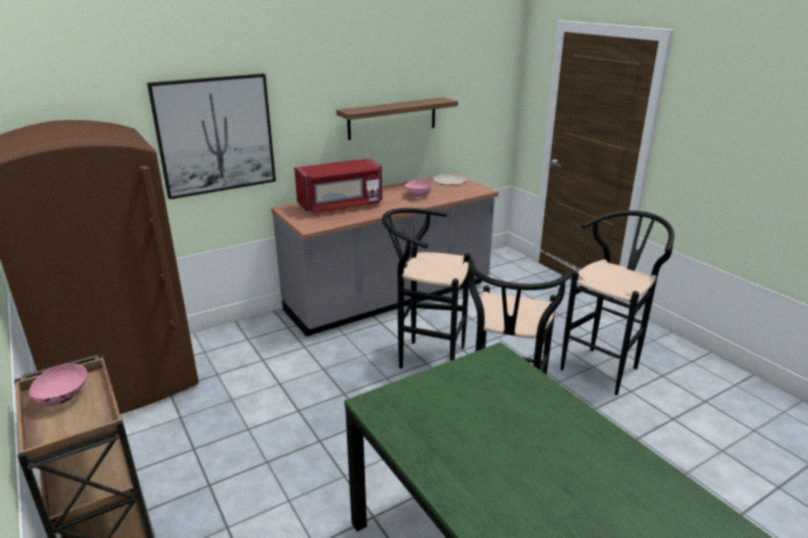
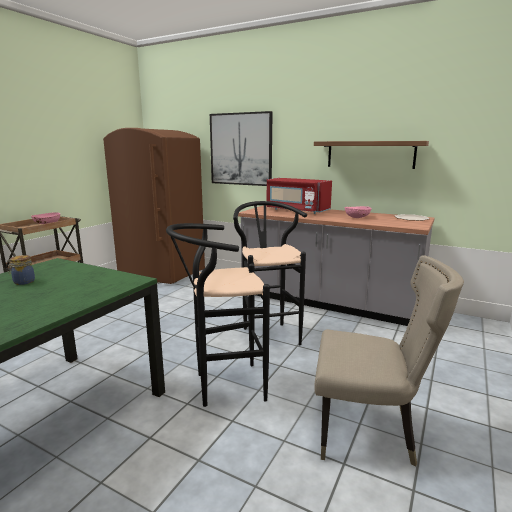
camera: 60 degrees right, 10 degrees down
black stool [560,211,674,395] -> beige chair [314,255,464,466]
none -> jar [7,255,35,285]

